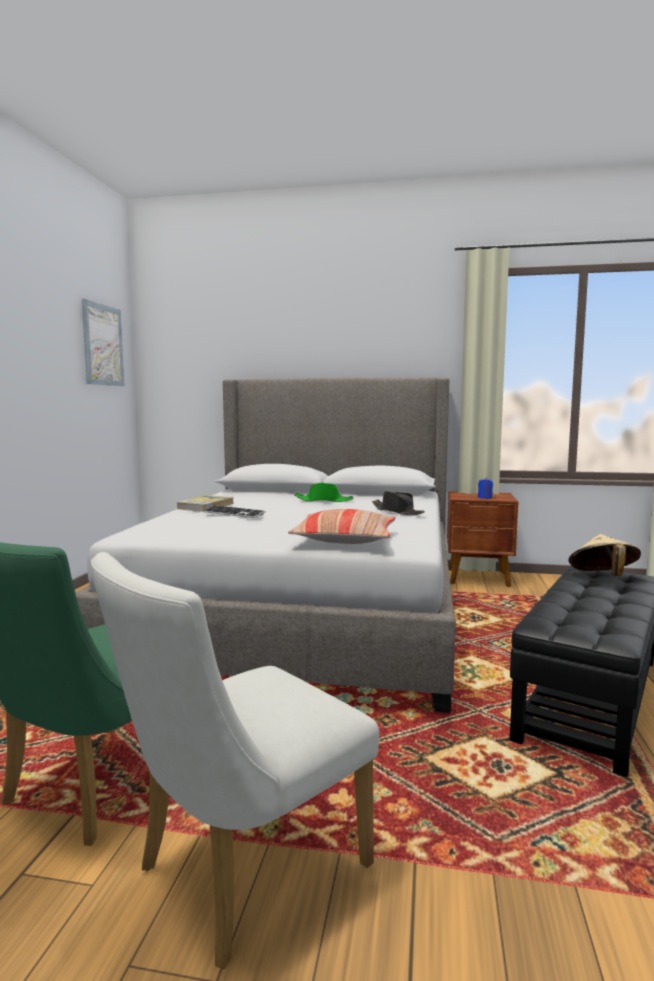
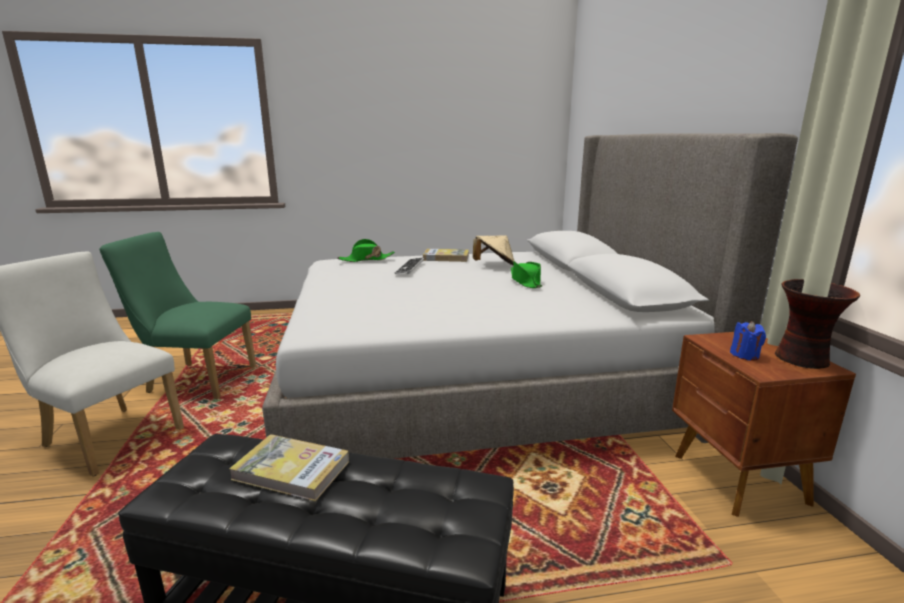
camera: 70 degrees right, 10 degrees up
picture [82,299,124,386] -> none
pillow [288,509,395,544] -> none
black hat [372,491,425,515] -> none
beige hat [568,534,641,576] -> beige hat moved to [473,235,514,265]
none -> book [229,434,349,501]
none -> green hat [337,239,395,262]
none -> vase [775,279,860,369]

